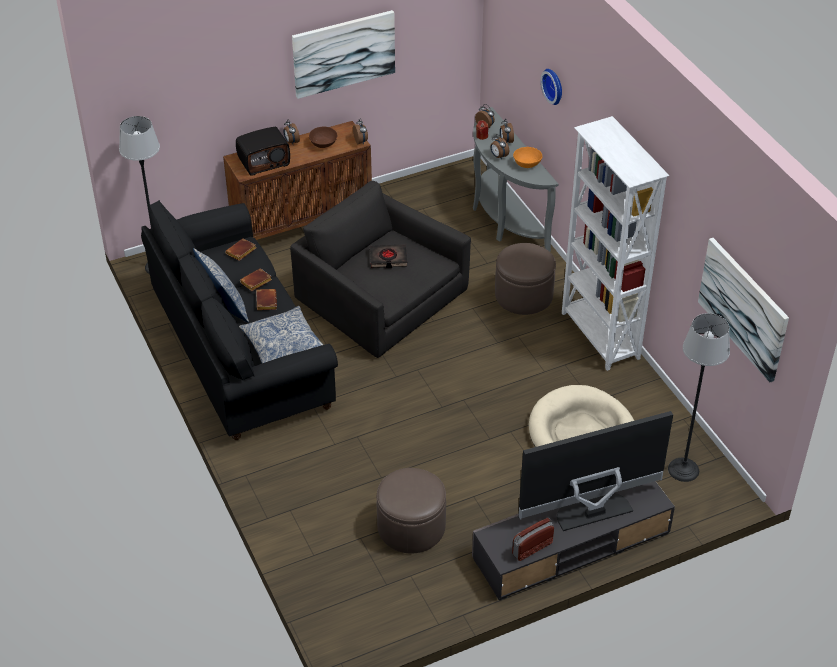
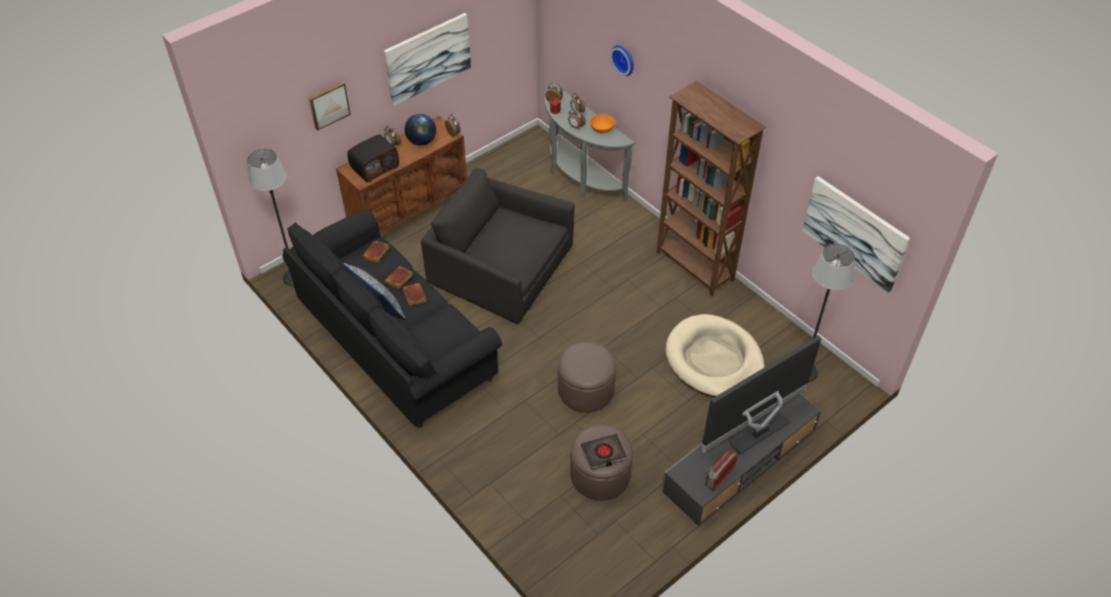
camera: 15 degrees left, 5 degrees up
pillow [239,306,323,363] -> none
brown bowl [309,127,337,148] -> globe [405,114,436,146]
black book [370,244,407,268] -> black book moved to [581,434,627,470]
brown ottoman [495,243,556,315] -> brown ottoman moved to [558,341,616,413]
white bookcase [562,116,669,371] -> brown bookcase [657,81,767,296]
none -> picture [309,81,351,130]

